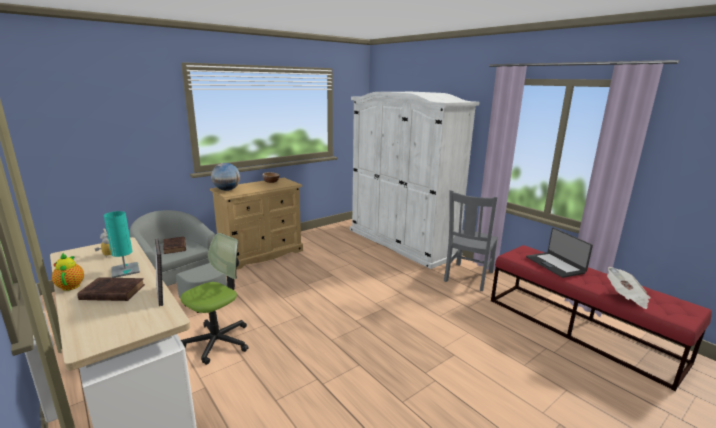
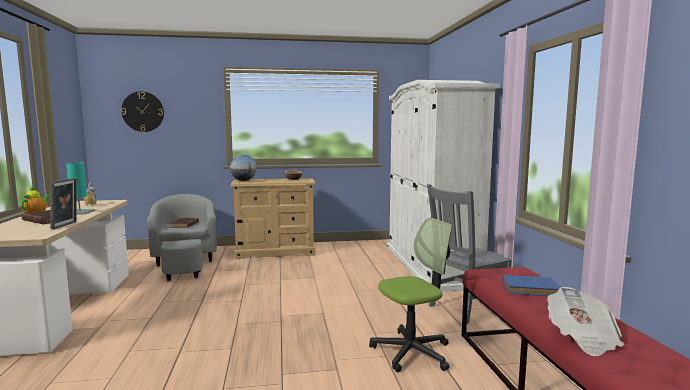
camera: 30 degrees right, 10 degrees down
office chair [180,233,249,365] -> office chair moved to [369,218,452,372]
laptop [526,228,593,278] -> blue book [502,275,560,296]
none -> wall clock [121,91,164,132]

